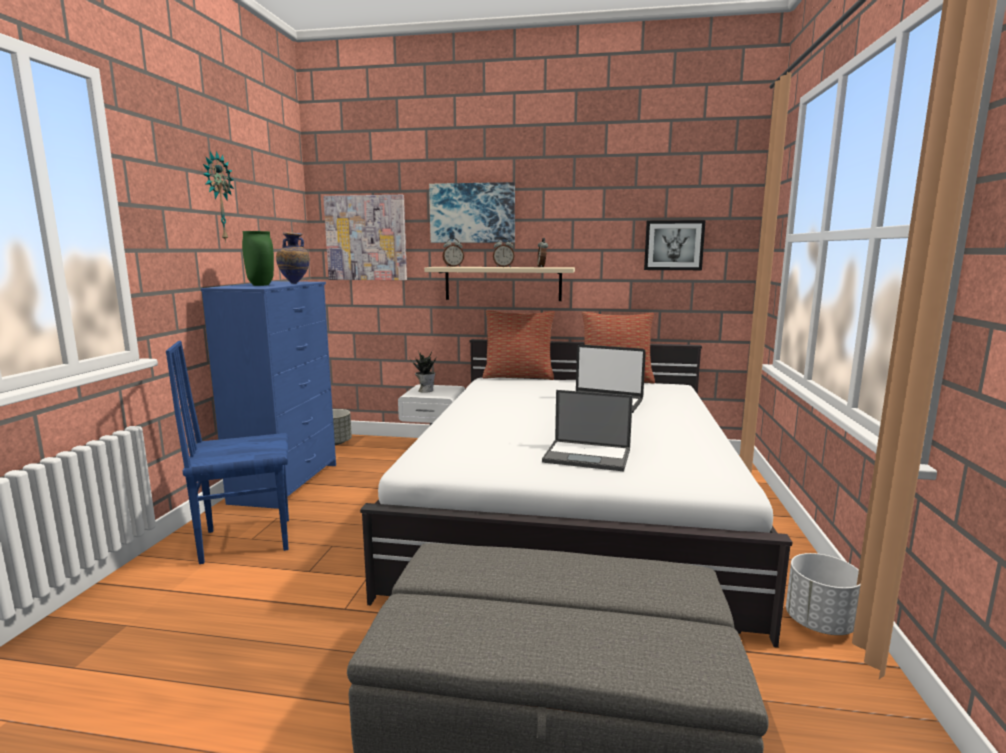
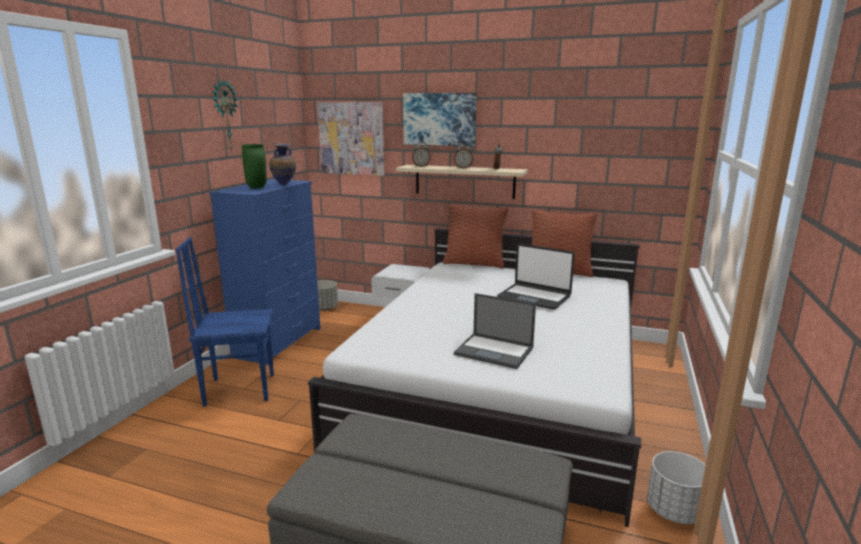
camera: 10 degrees right, 5 degrees up
potted plant [409,351,437,393] -> none
picture [644,220,706,270] -> none

